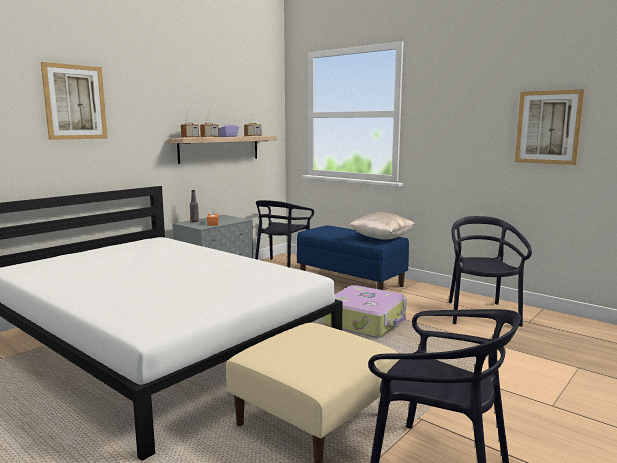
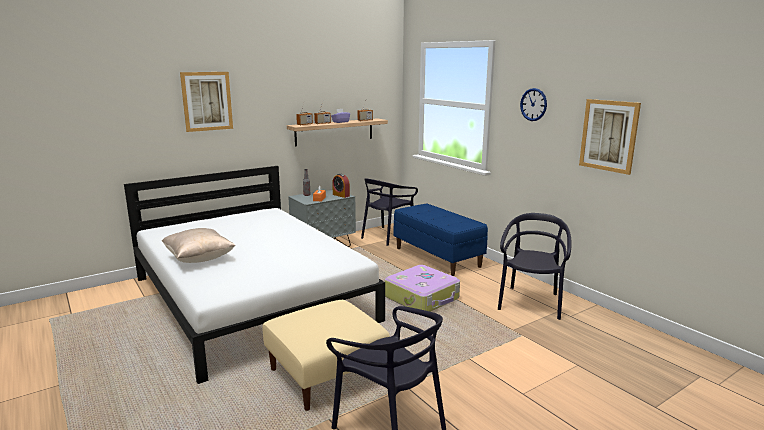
camera: 15 degrees right, 5 degrees up
beige pillow [349,212,415,240] -> beige pillow moved to [162,228,235,263]
none -> alarm clock [332,174,350,198]
none -> wall clock [520,88,547,121]

